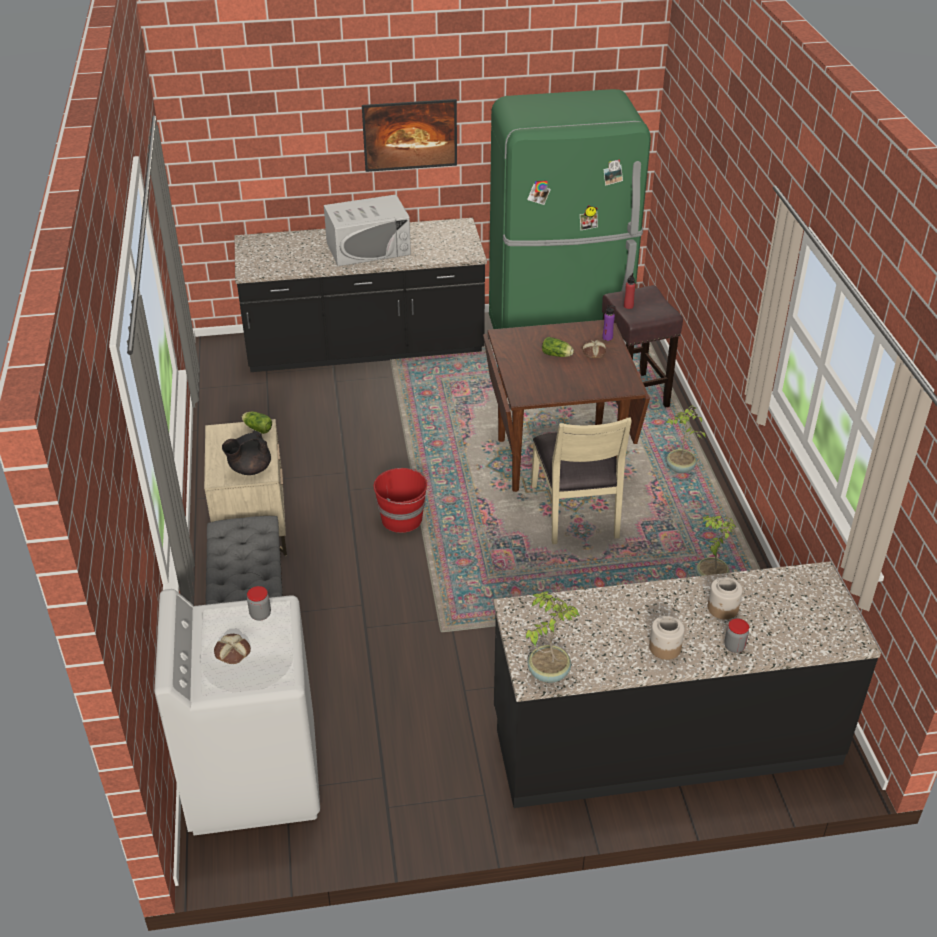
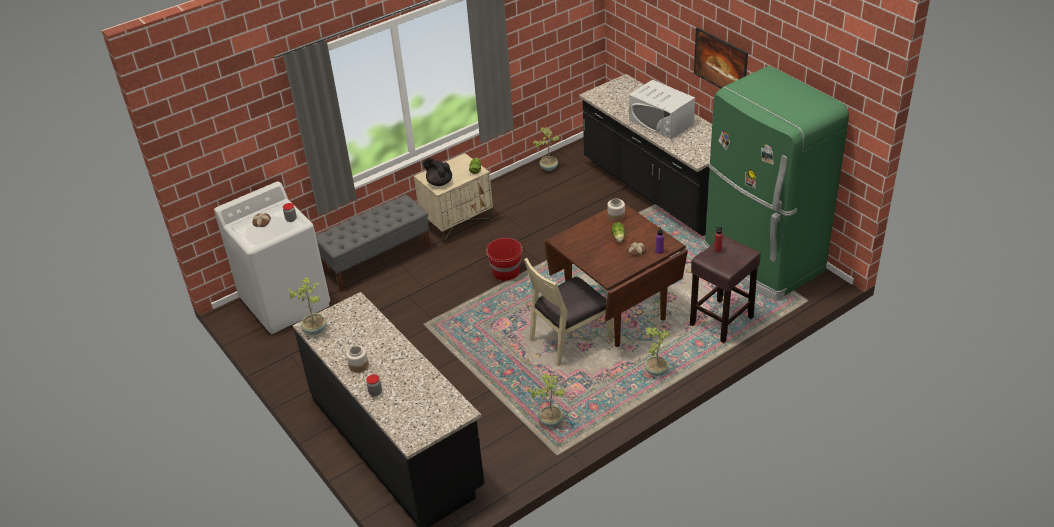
camera: 65 degrees right, 0 degrees up
jar [708,577,743,619] -> jar moved to [608,199,625,222]
none -> potted plant [533,127,560,171]

